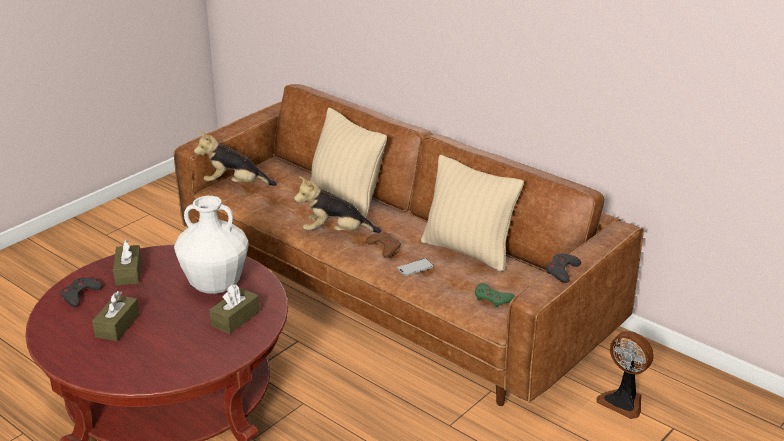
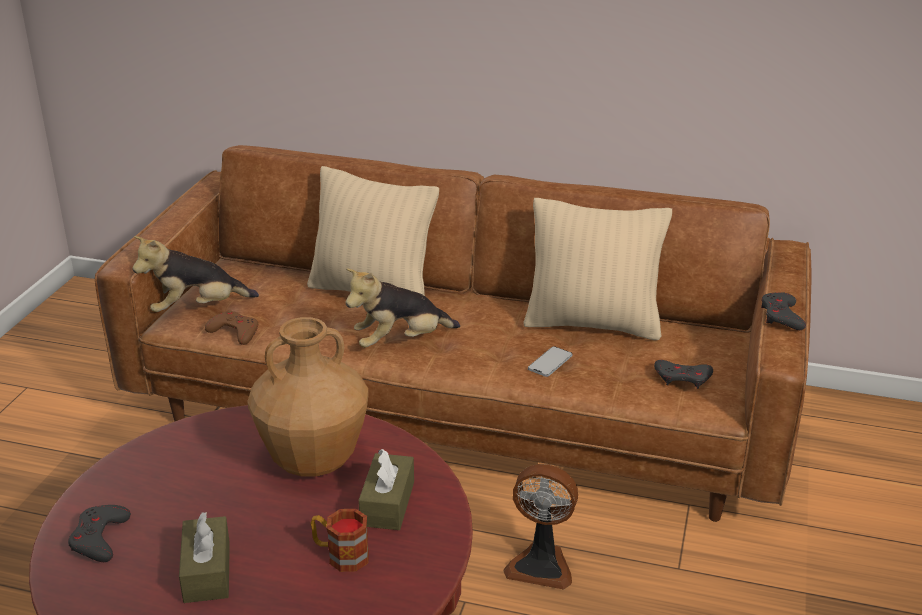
camera: 25 degrees left, 0 degrees up
brown tissue box [113,240,142,286] -> none
white vase [174,196,249,294] -> brown vase [247,317,369,477]
brown game controller [366,232,401,258] -> brown game controller moved to [205,310,258,345]
green game controller [475,283,515,308] -> grey game controller [654,360,713,389]
fan [596,331,654,419] -> fan moved to [503,464,578,590]
none -> mug [310,509,369,572]

